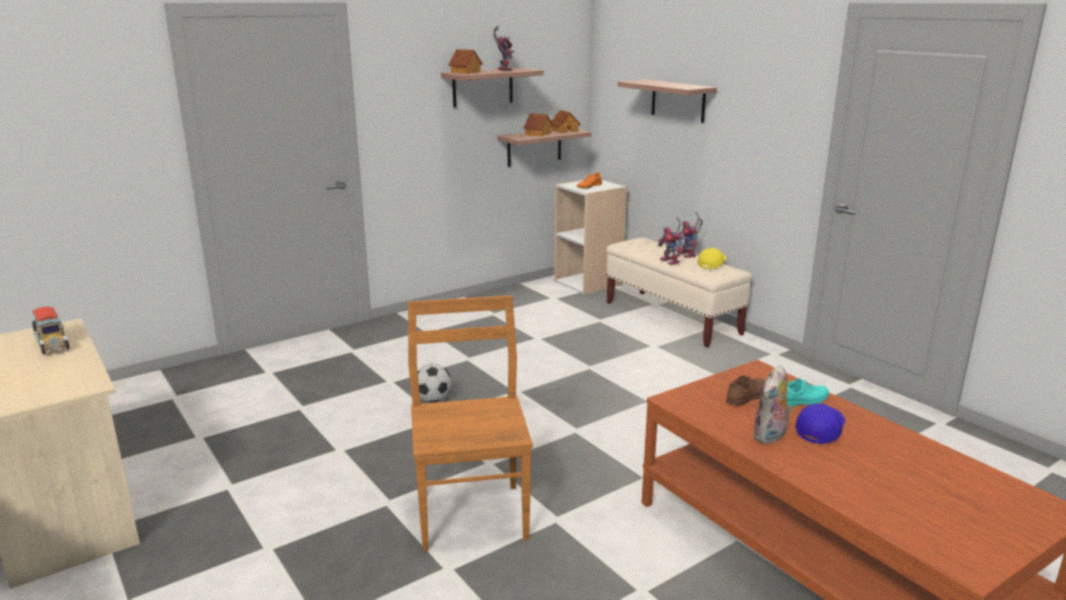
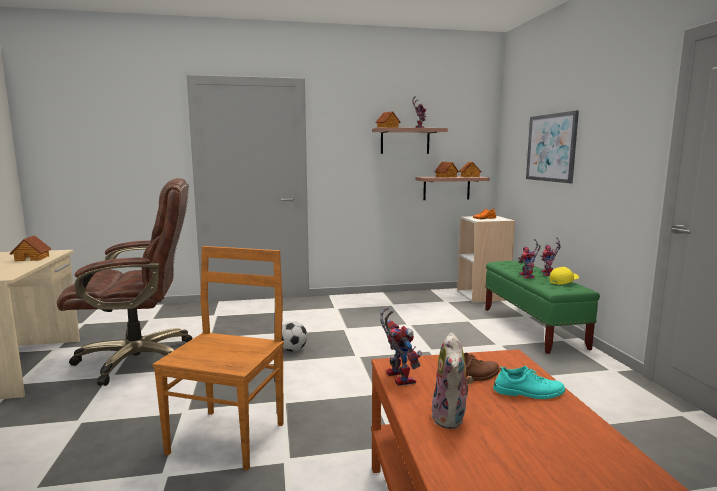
camera: 25 degrees right, 10 degrees down
toy truck [32,307,70,355] -> toy house [10,235,52,261]
beige bench [606,238,753,348] -> green bench [485,261,600,354]
shelf [617,80,717,123] -> picture [526,110,579,183]
plush toy [752,365,793,444] -> plush toy turned 60 degrees counterclockwise [431,332,473,429]
blue cap [795,403,845,444] -> none
none -> brown office chair [57,178,192,386]
none -> toy robot [380,307,422,386]

